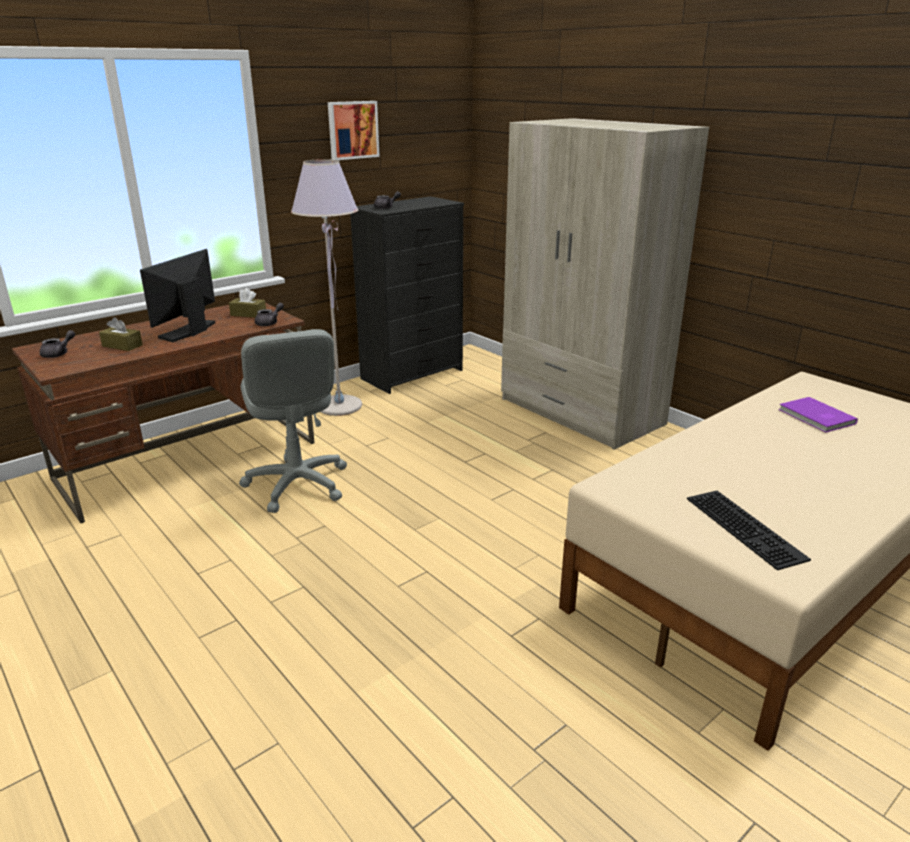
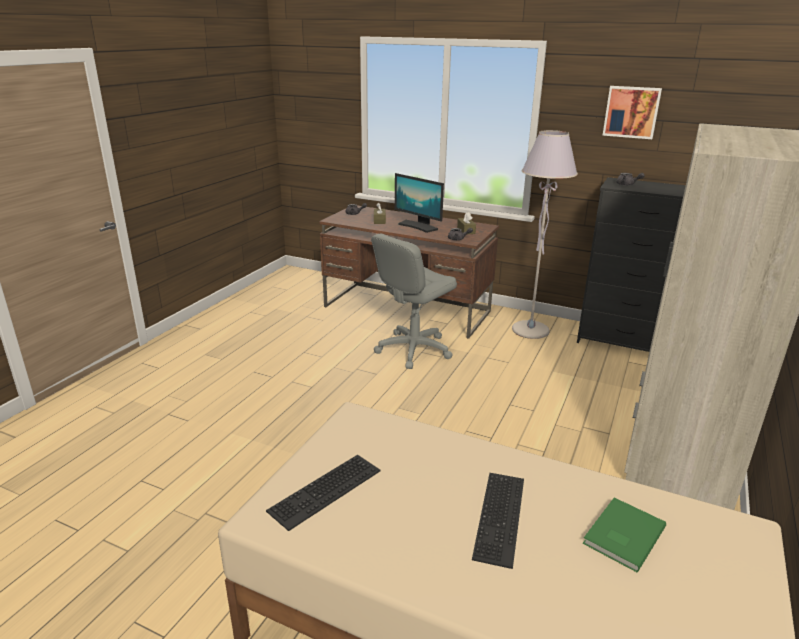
camera: 65 degrees right, 0 degrees up
monitor [140,249,215,342] -> monitor turned 135 degrees counterclockwise [395,173,444,233]
purple book [778,397,858,432] -> green book [583,498,666,572]
none -> keyboard [472,473,524,569]

